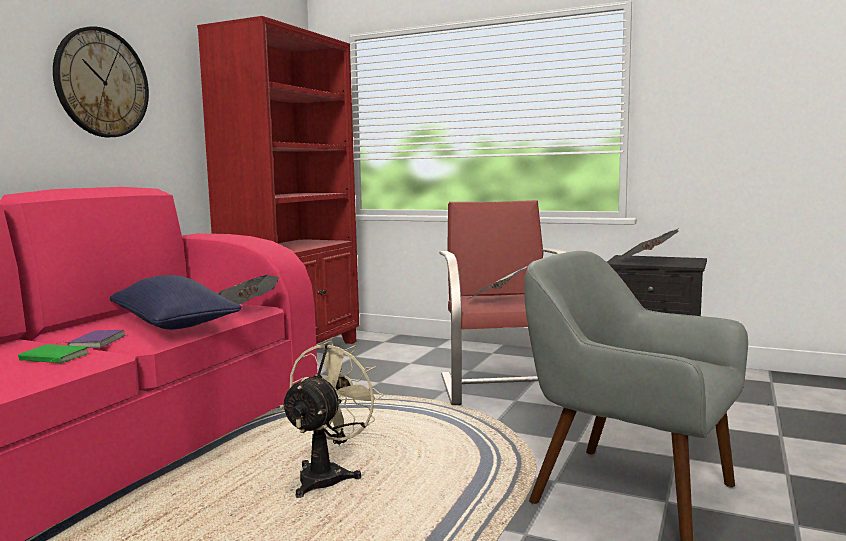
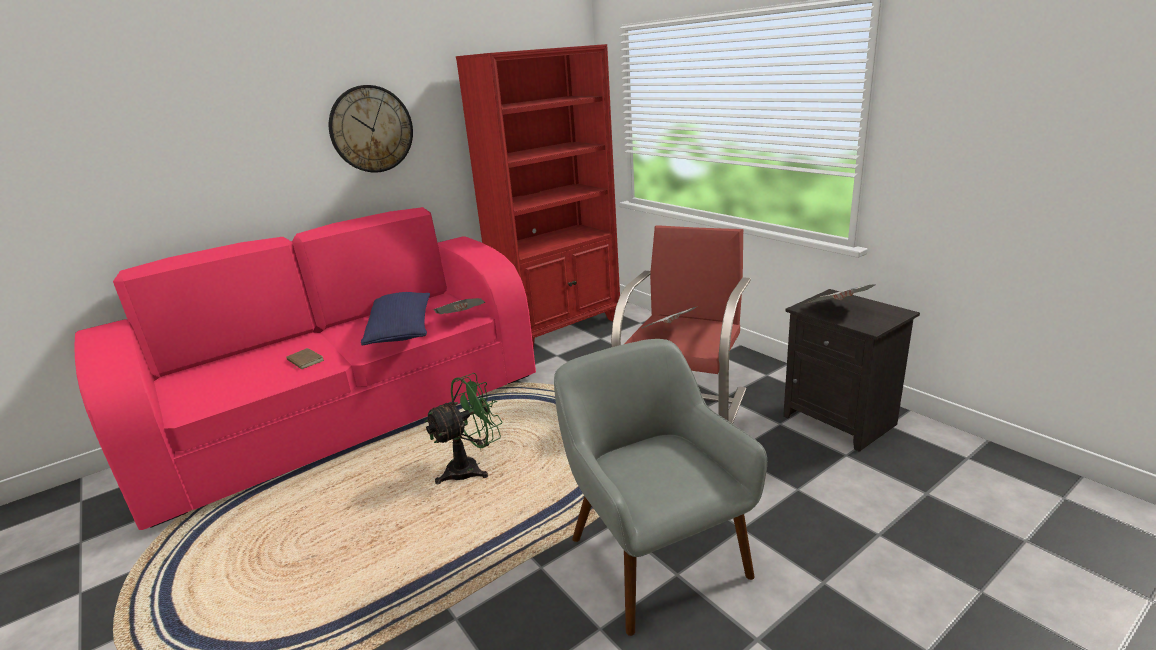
camera: 30 degrees right, 15 degrees up
green book [18,344,89,363] -> brown book [286,348,324,370]
purple book [58,330,125,348] -> none
beige fan [280,341,383,498] -> green fan [424,373,503,484]

